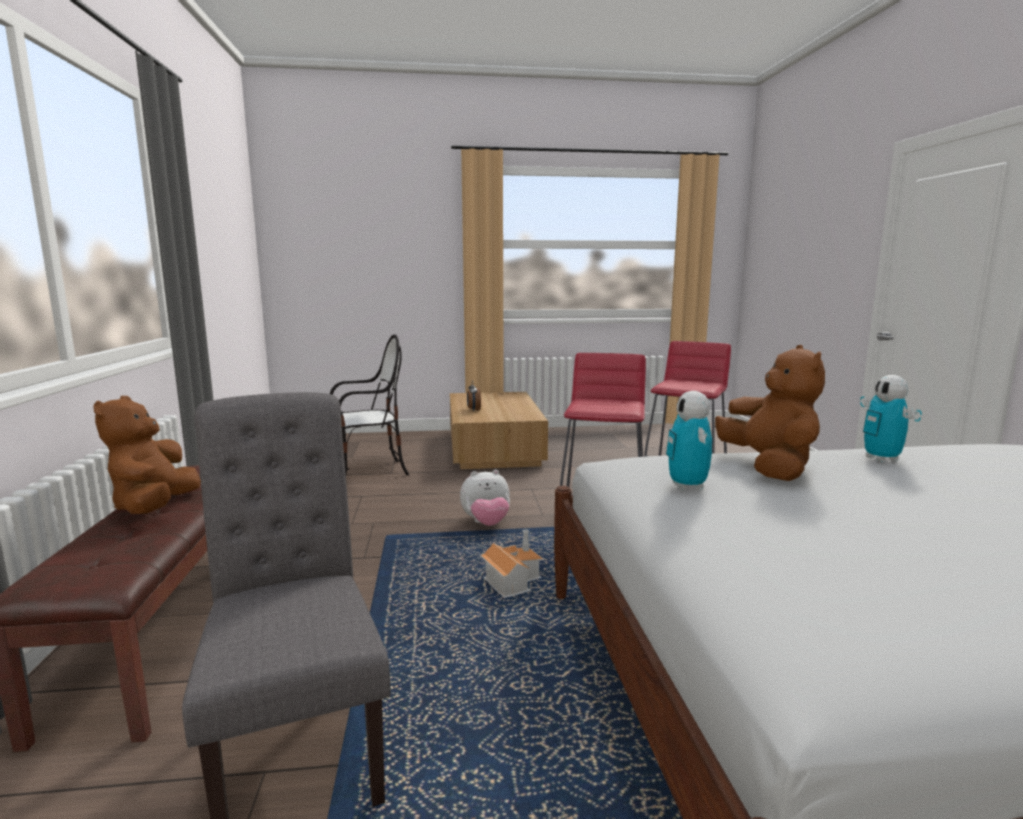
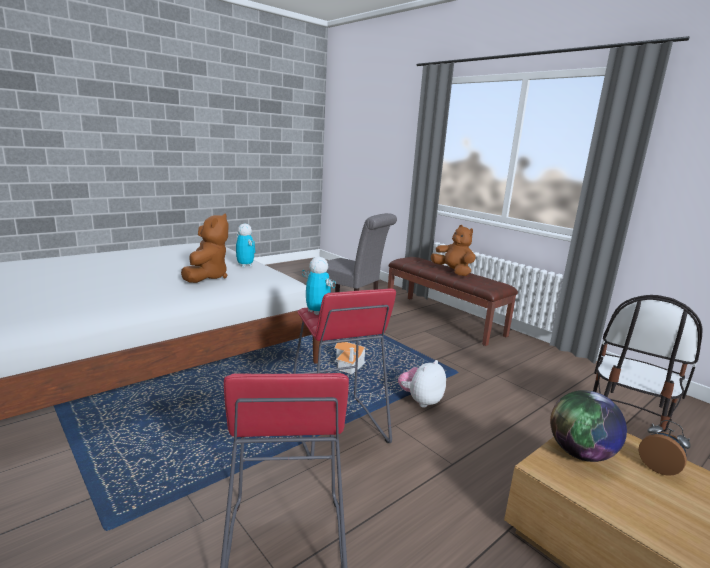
camera: 145 degrees right, 5 degrees up
brown plush toy [715,345,825,481] -> brown plush toy turned 135 degrees counterclockwise [181,214,228,283]
toy robot [860,375,922,462] -> toy robot moved to [302,257,336,315]
none -> globe [550,390,627,462]

